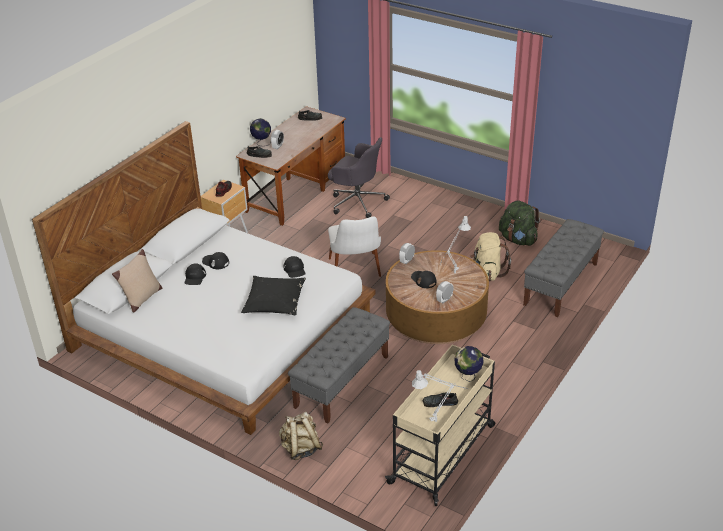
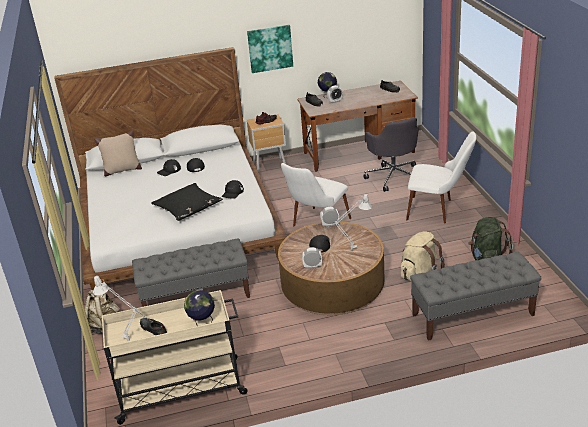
camera: 45 degrees right, 5 degrees down
none -> picture [247,25,293,73]
none -> white chair [406,132,476,224]

